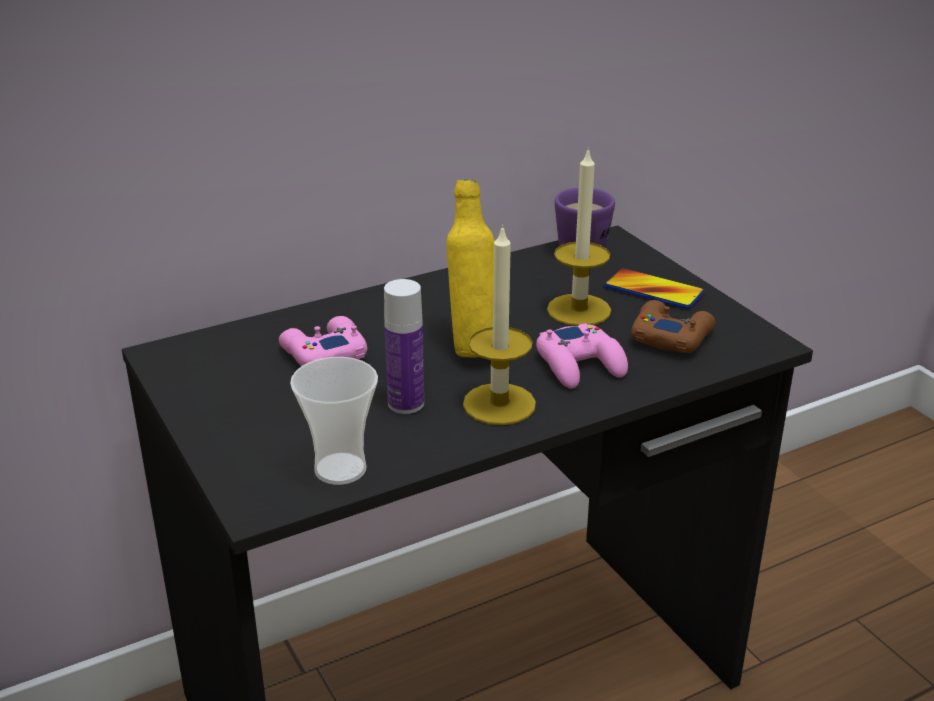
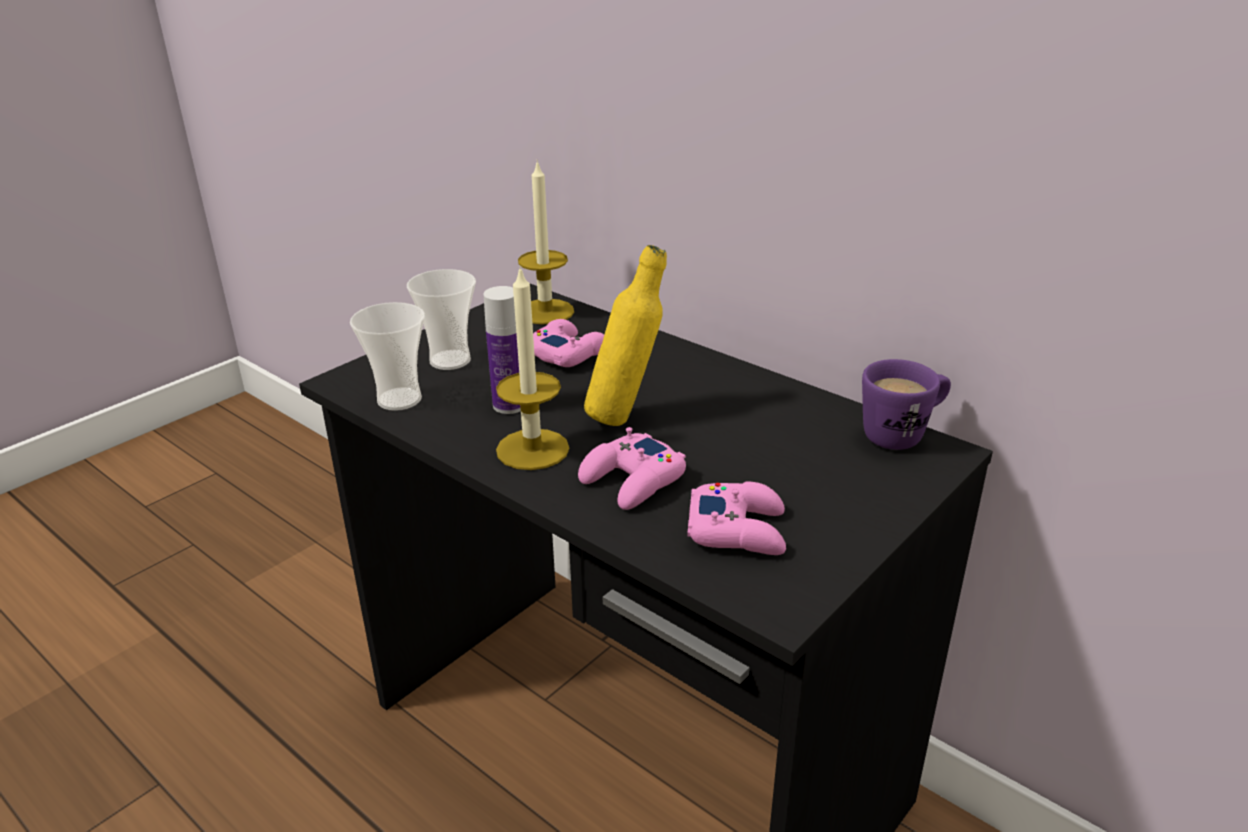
camera: 70 degrees right, 0 degrees up
candle [547,147,611,326] -> candle moved to [518,160,574,325]
phone [604,268,705,308] -> none
brown game controller [631,300,715,353] -> pink game controller [687,481,786,555]
none -> cup [407,269,476,370]

